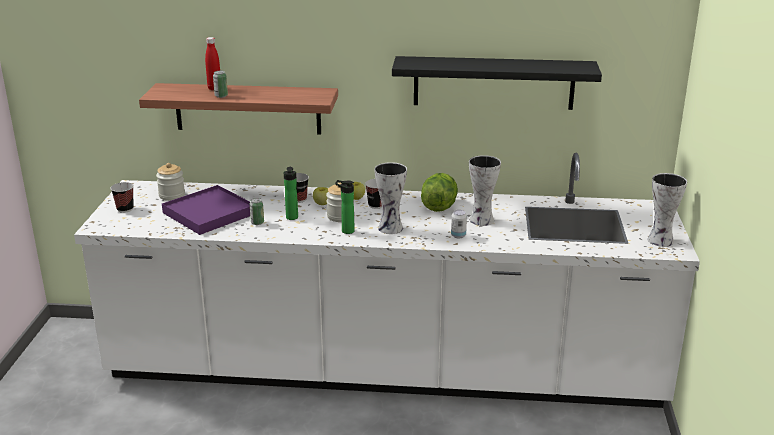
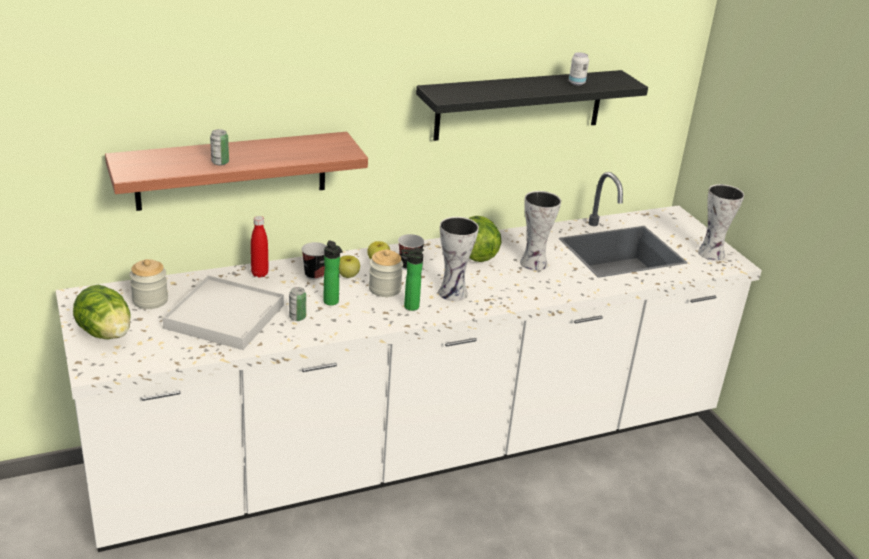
camera: 30 degrees left, 5 degrees up
cup [110,182,134,213] -> lettuce [73,285,131,339]
purple tray [162,185,250,235] -> white tray [162,275,284,350]
red bottle [205,37,220,90] -> red bottle moved to [251,216,269,277]
can [451,210,467,238] -> can moved to [569,52,589,85]

